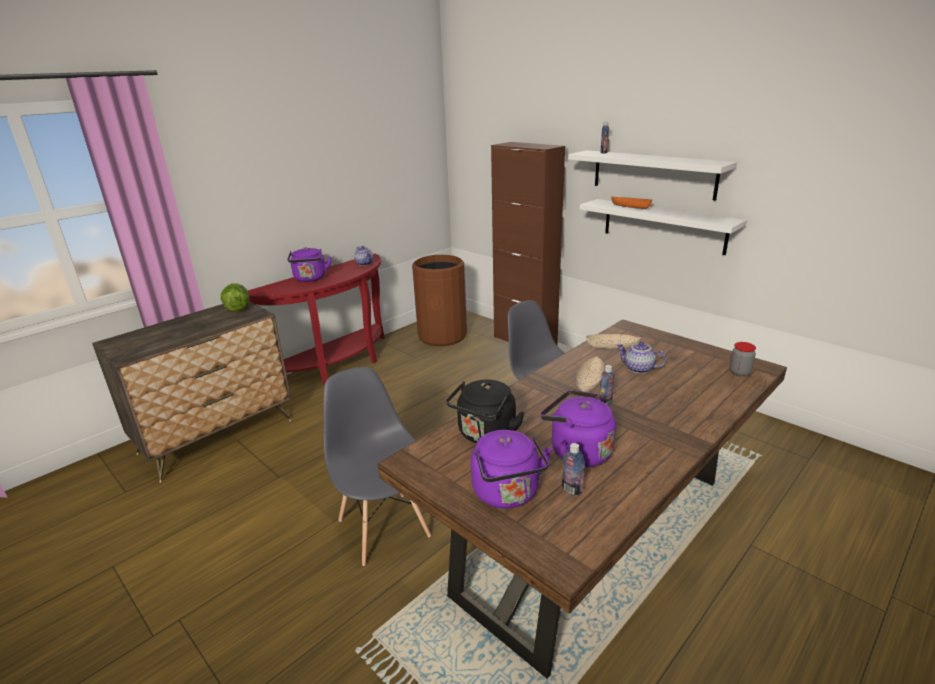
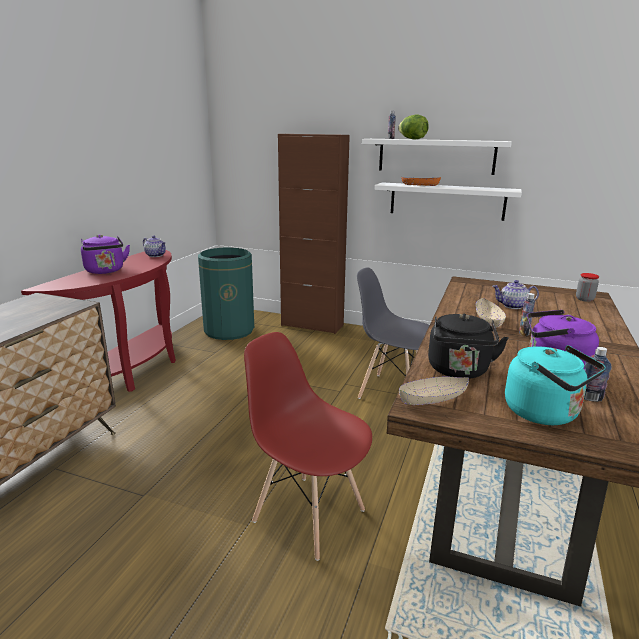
camera: 25 degrees left, 5 degrees down
lettuce [221,283,250,312] -> lettuce moved to [398,115,429,139]
grey chair [323,367,431,566] -> red chair [244,332,372,561]
brown trash can [412,255,467,346] -> green trash can [198,248,254,340]
purple kettle [471,430,552,509] -> turquoise kettle [505,345,606,425]
beige bowl [586,334,641,349] -> beige bowl moved to [399,377,469,405]

